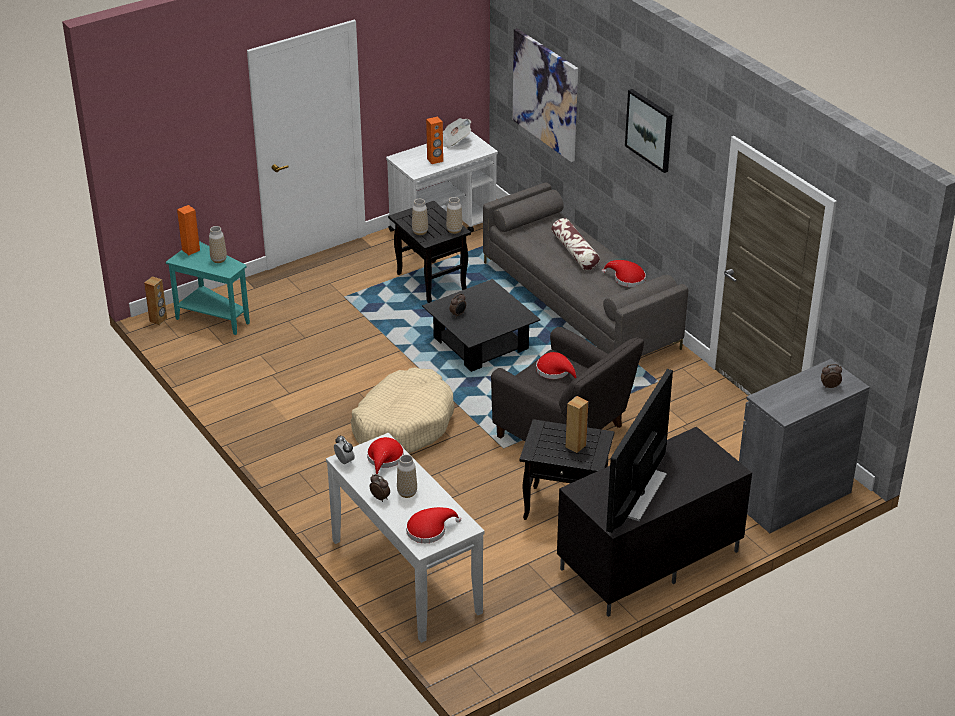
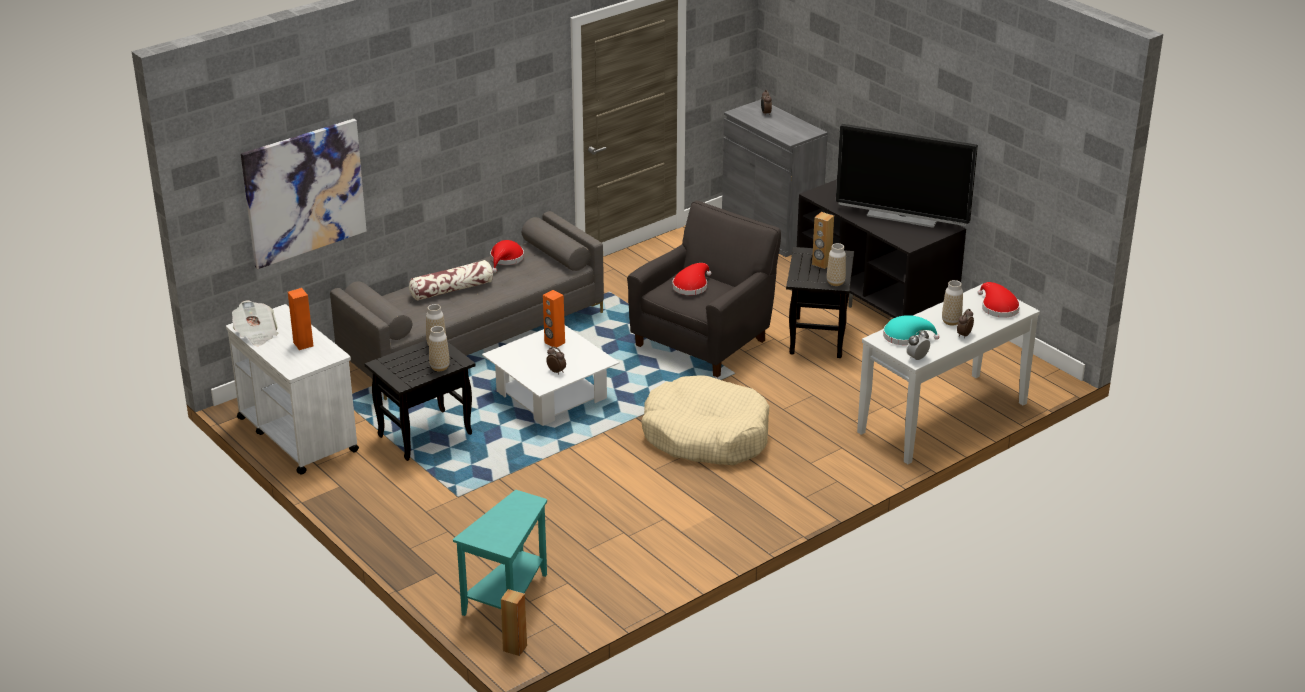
camera: 95 degrees left, 5 degrees down
orange speaker [177,205,200,255] -> orange speaker moved to [543,290,565,348]
vase [209,226,227,263] -> vase moved to [827,243,846,286]
red hat [367,437,404,478] -> turquoise hat [883,315,940,345]
black coffee table [422,279,541,372] -> white coffee table [482,325,619,426]
picture [625,89,672,173] -> none

